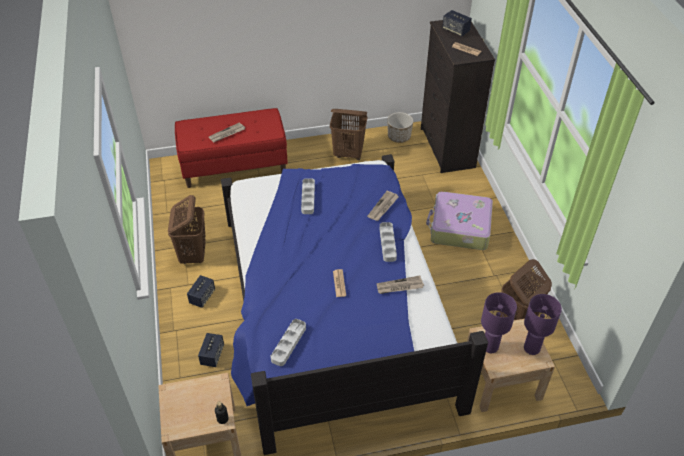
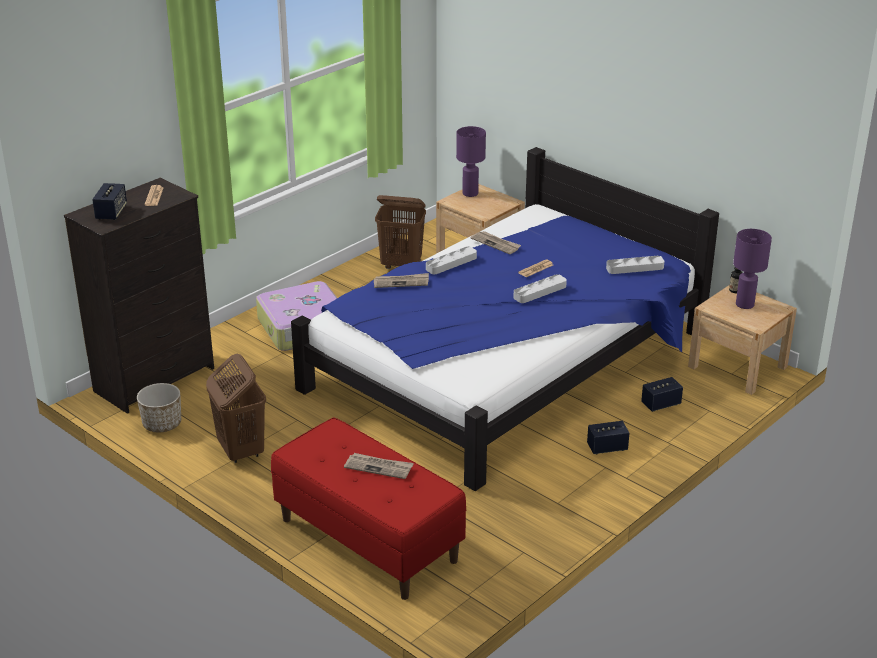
camera: 125 degrees left, 15 degrees down
brown laundry basket [168,195,206,264] -> none
grey tray [301,179,315,214] -> grey tray moved to [514,274,567,303]
purple table lamp [481,292,517,353] -> purple table lamp moved to [733,229,772,309]

